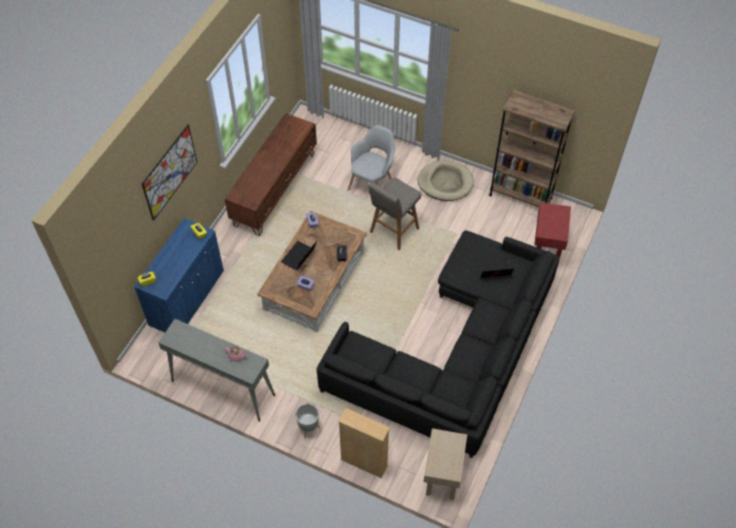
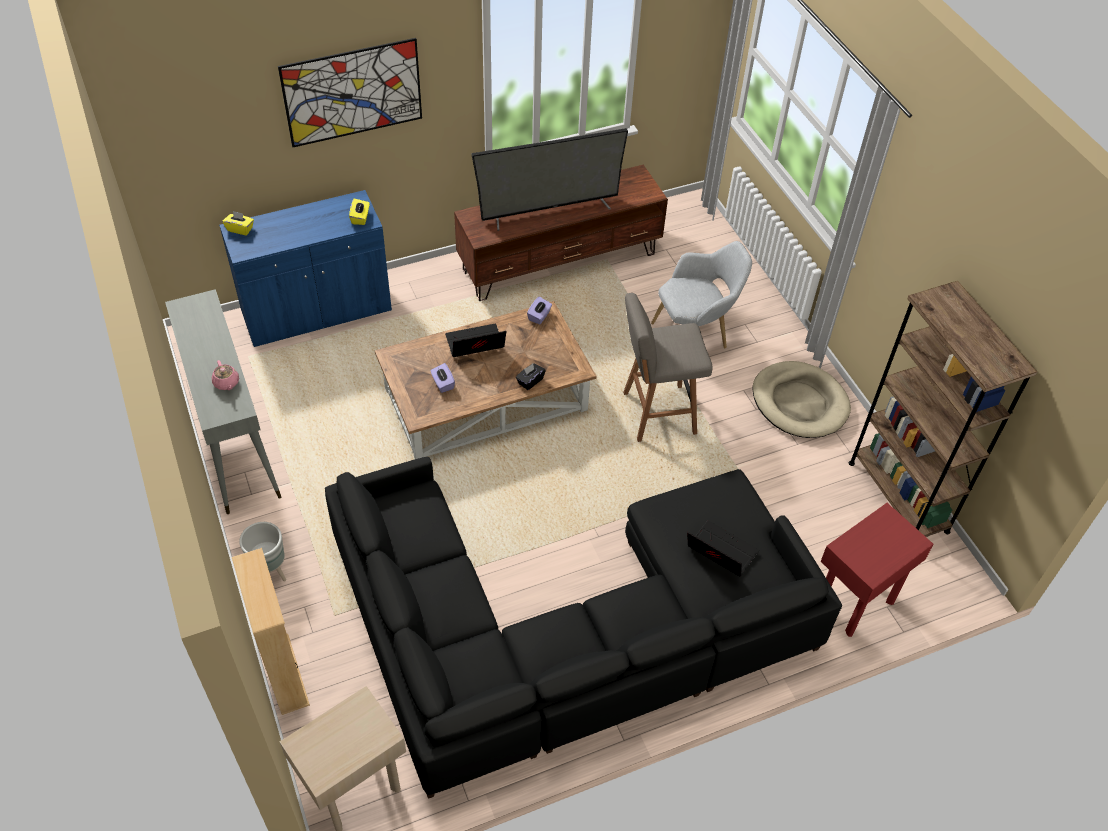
camera: 40 degrees right, 5 degrees down
none -> television [471,128,628,231]

